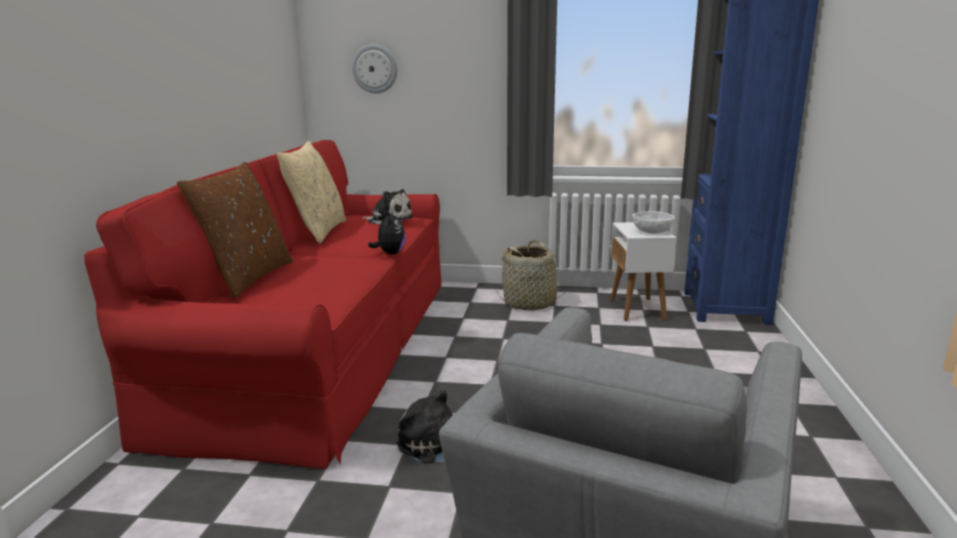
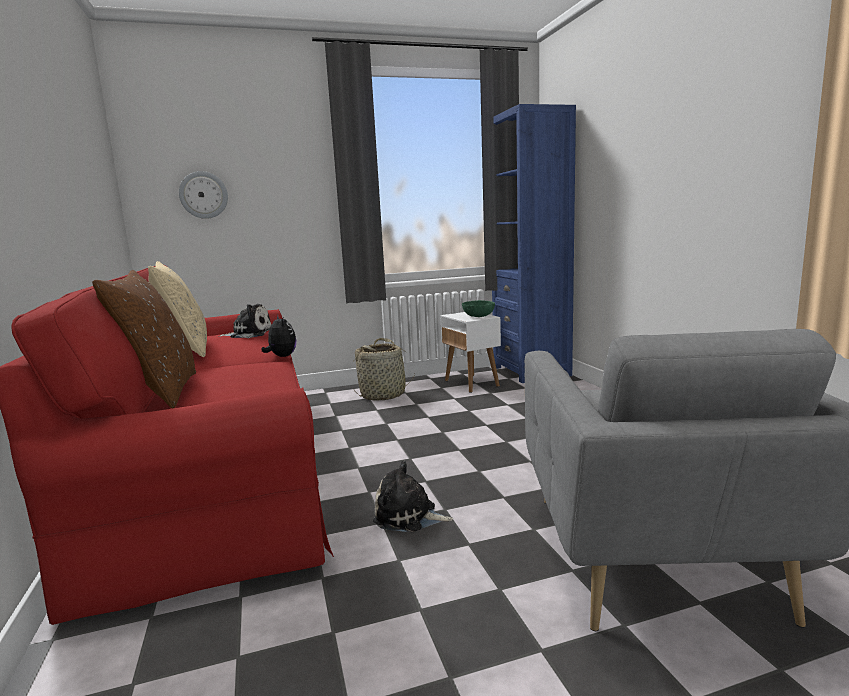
camera: 25 degrees left, 5 degrees down
white bowl [632,211,675,234] -> green bowl [462,300,495,317]

